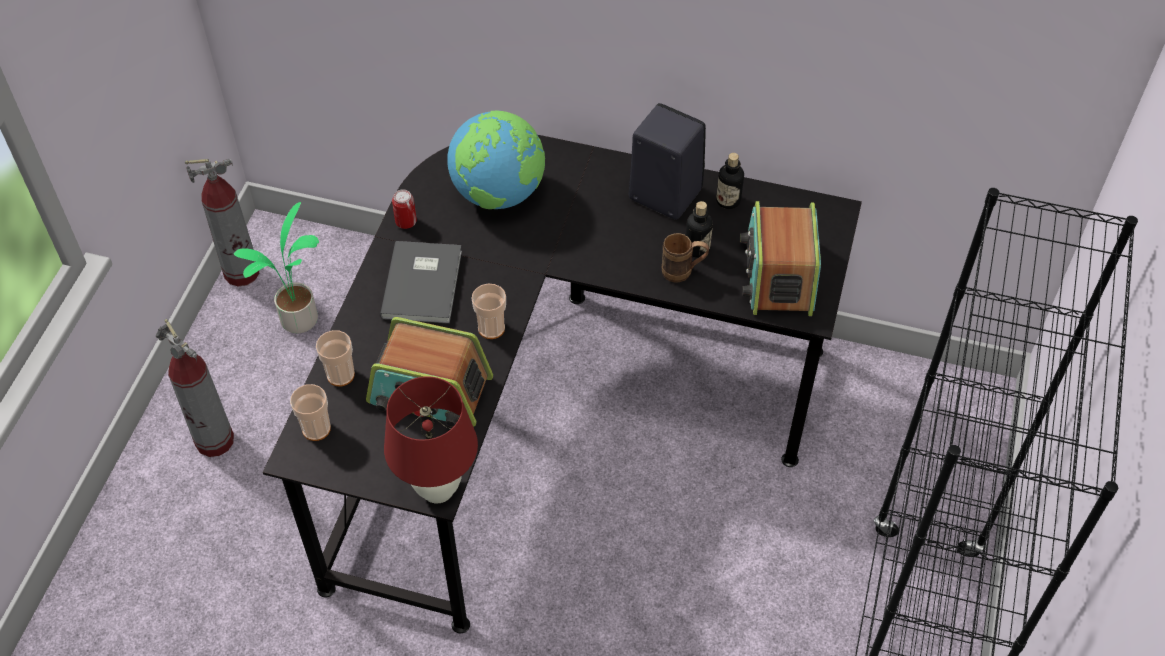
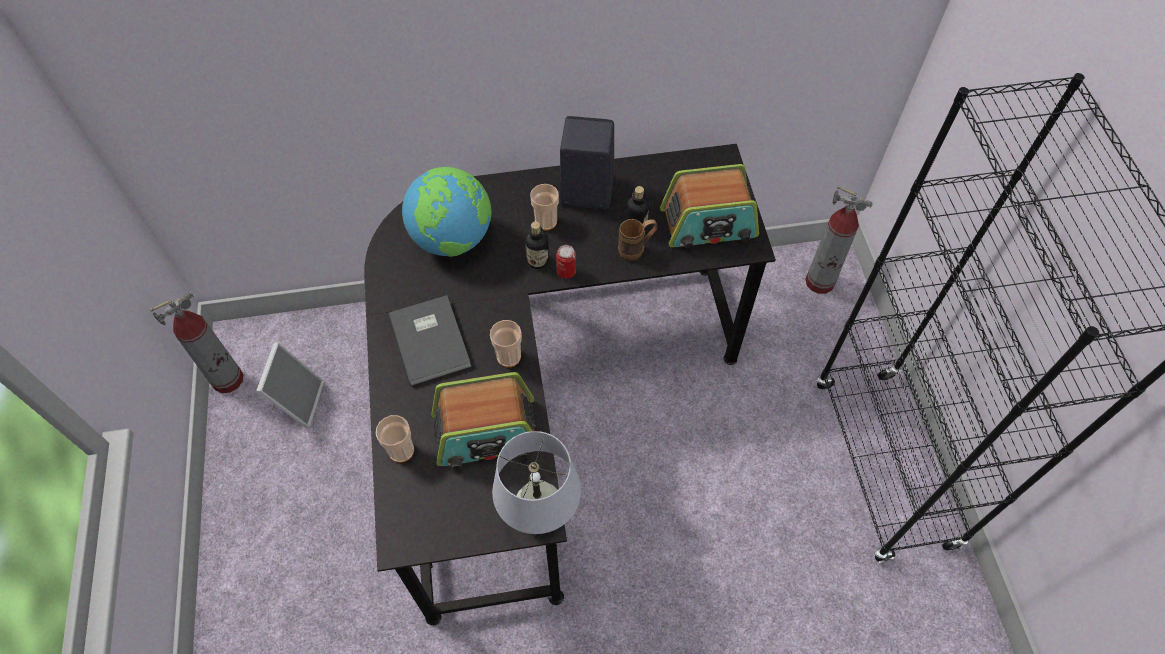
camera: 25 degrees left, 5 degrees up
fire extinguisher [156,319,234,457] -> fire extinguisher moved to [805,186,873,294]
potted plant [234,202,319,333] -> picture frame [256,342,324,428]
cup [290,384,331,441] -> cup moved to [530,184,559,231]
red table lamp [384,376,478,503] -> white table lamp [492,431,581,534]
can [392,189,417,229] -> can moved to [556,245,576,279]
bottle [716,153,744,209] -> bottle moved to [525,221,549,269]
radio [740,201,821,316] -> radio turned 75 degrees counterclockwise [660,164,759,248]

